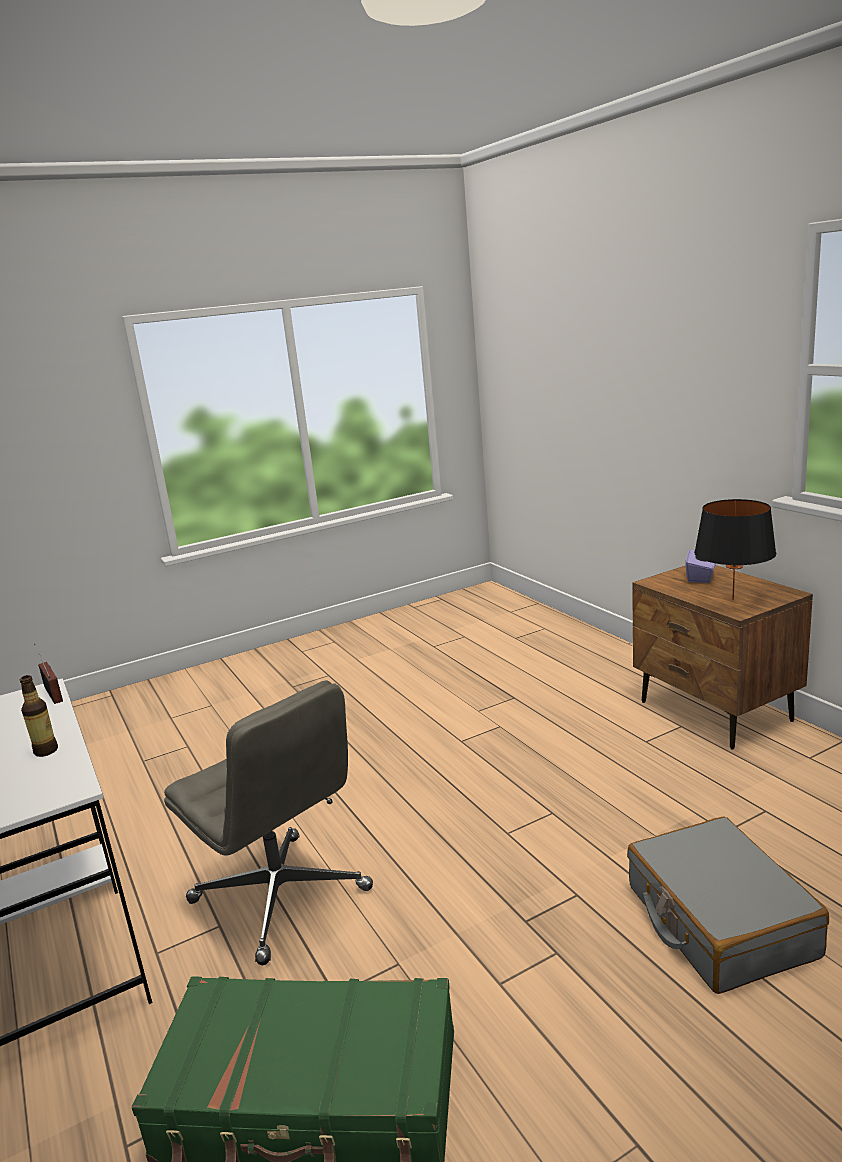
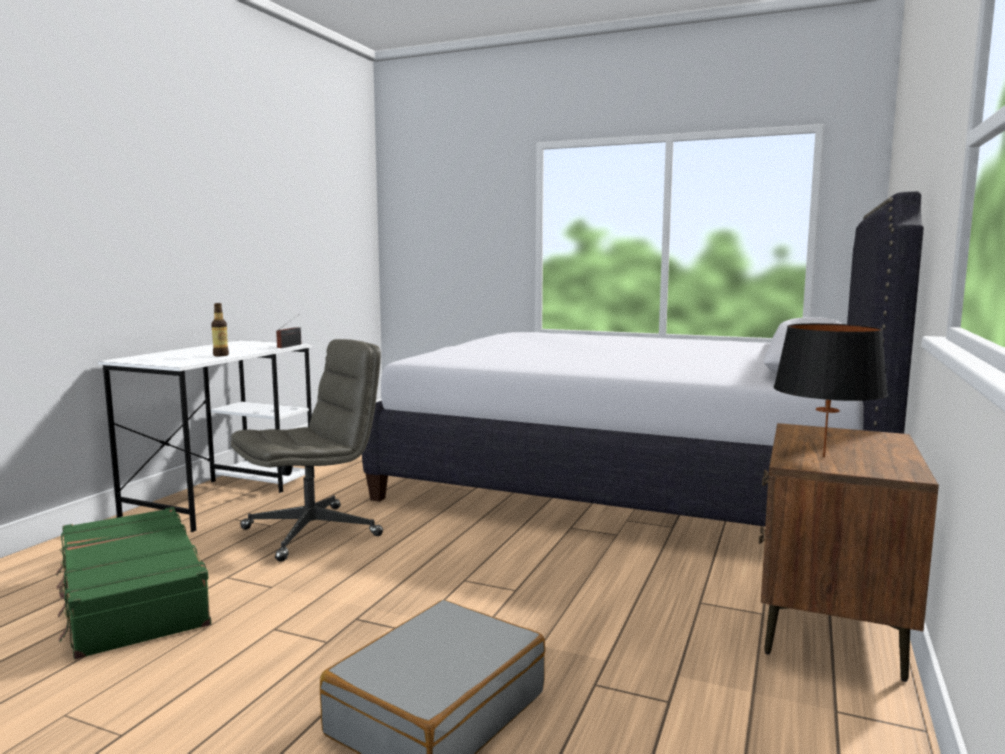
camera: 50 degrees right, 10 degrees down
grey office chair [164,680,373,965] -> grey office chair turned 135 degrees counterclockwise [231,339,383,562]
purple tissue box [685,549,716,583] -> none
none -> white bed [362,191,924,526]

